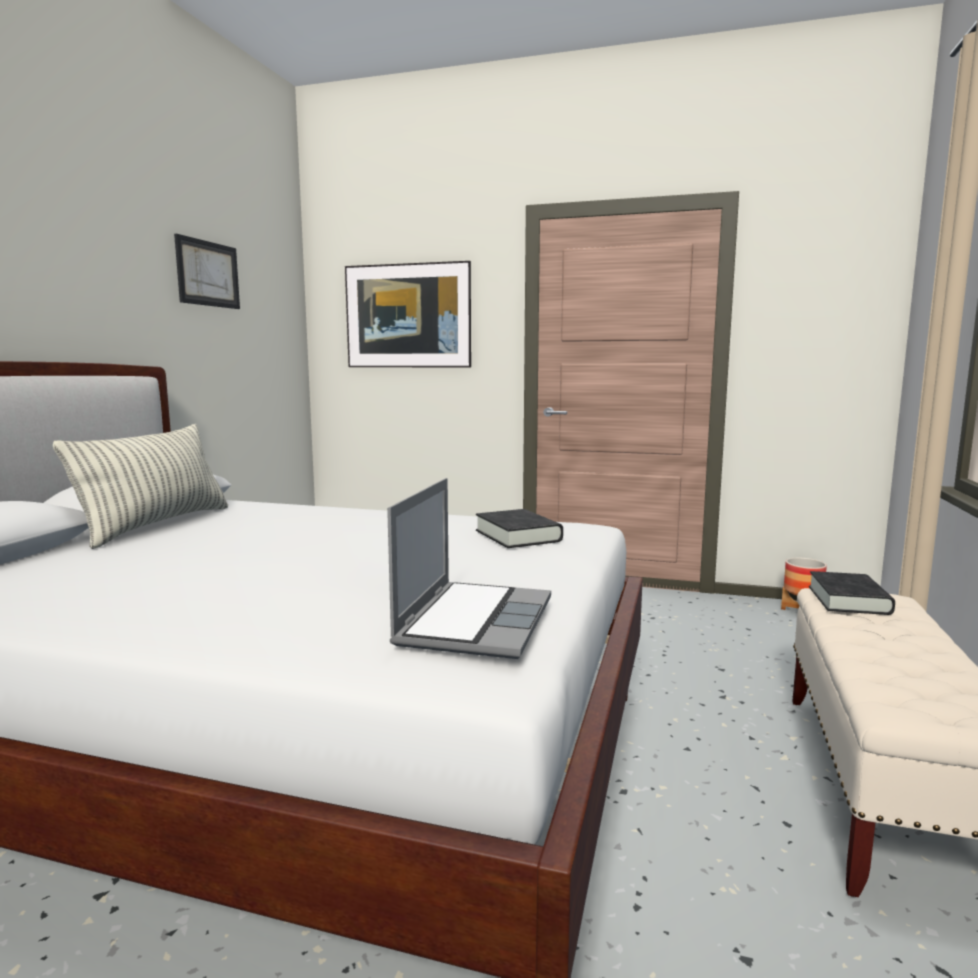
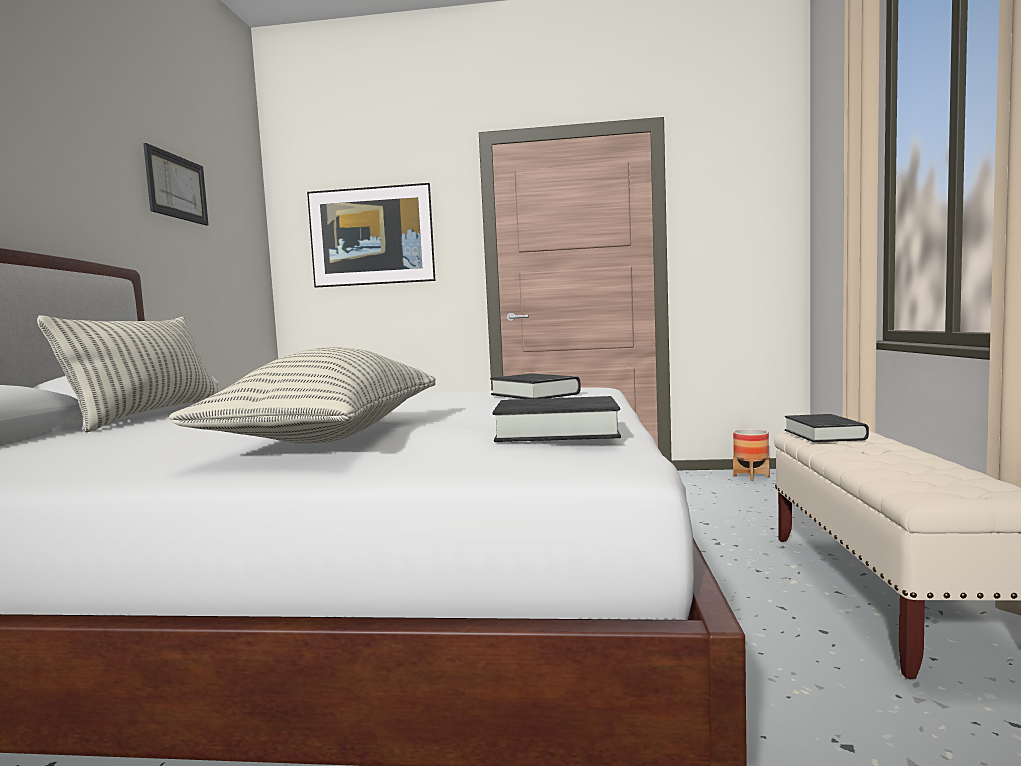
camera: 10 degrees left, 5 degrees down
laptop [387,478,551,659] -> black book [492,396,621,442]
none -> pillow [169,347,436,444]

